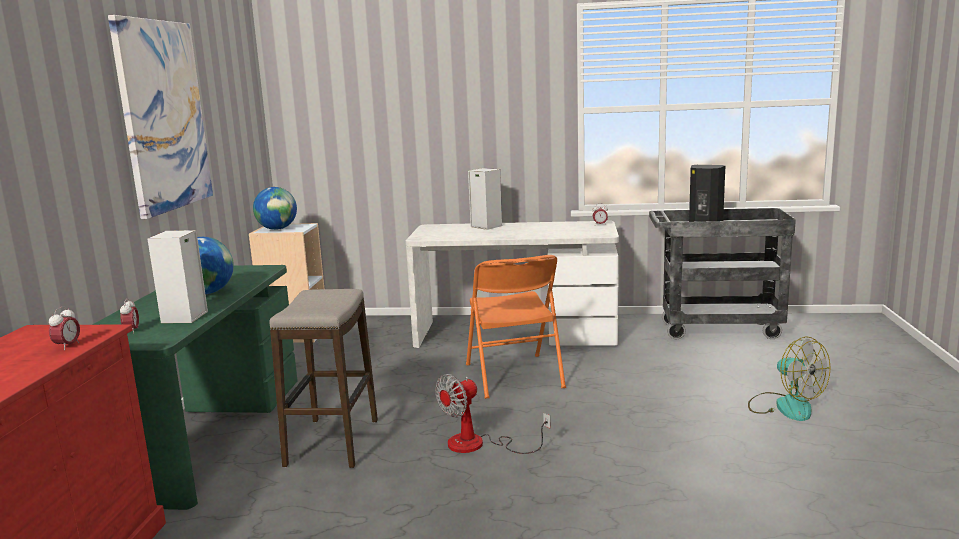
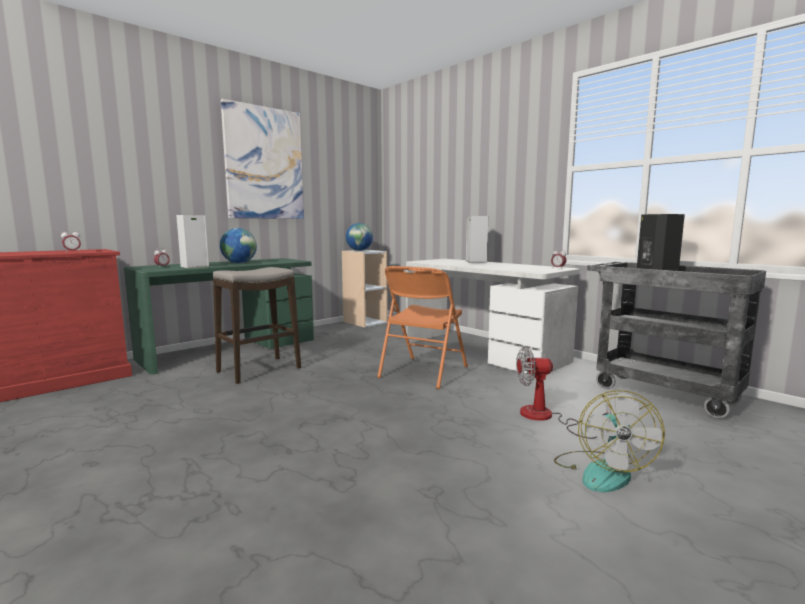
camera: 40 degrees right, 5 degrees down
fan [435,374,551,454] -> fan moved to [516,347,611,439]

